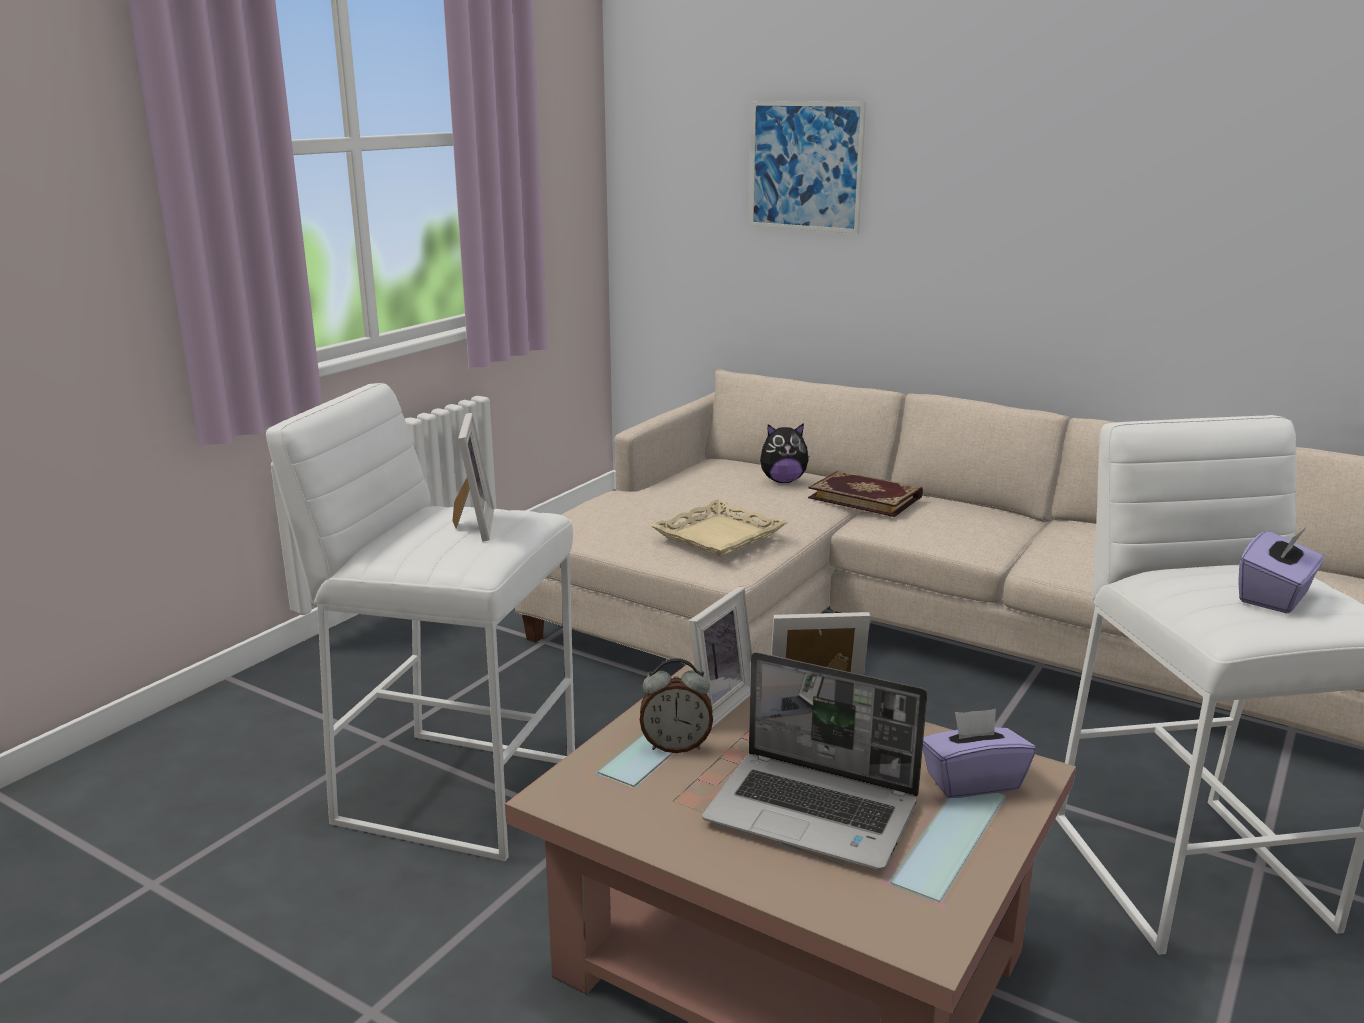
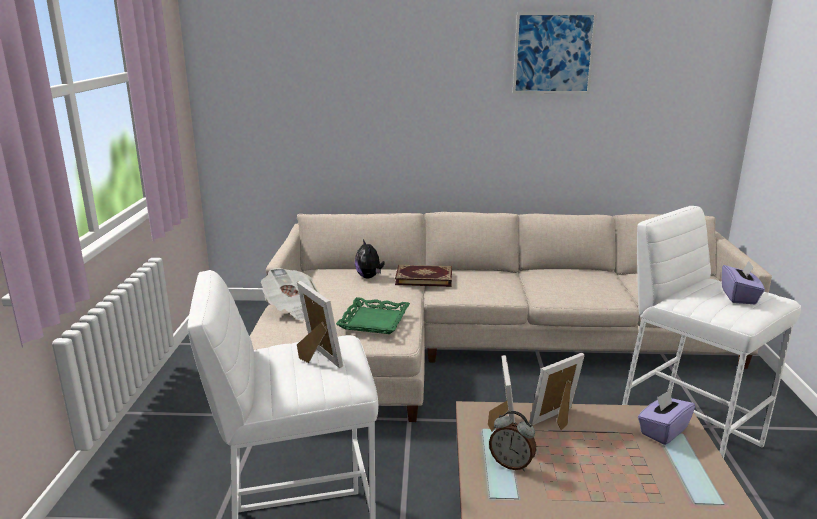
camera: 30 degrees left, 0 degrees up
alarm clock [640,658,713,753] -> alarm clock turned 60 degrees clockwise [489,411,536,471]
beige tray [650,499,788,557] -> green tray [336,297,410,334]
laptop [702,652,927,870] -> none
picture [749,101,866,234] -> picture moved to [513,12,597,94]
plush toy [760,423,809,483] -> plush toy turned 105 degrees clockwise [355,239,385,278]
none -> newspaper [261,267,319,321]

